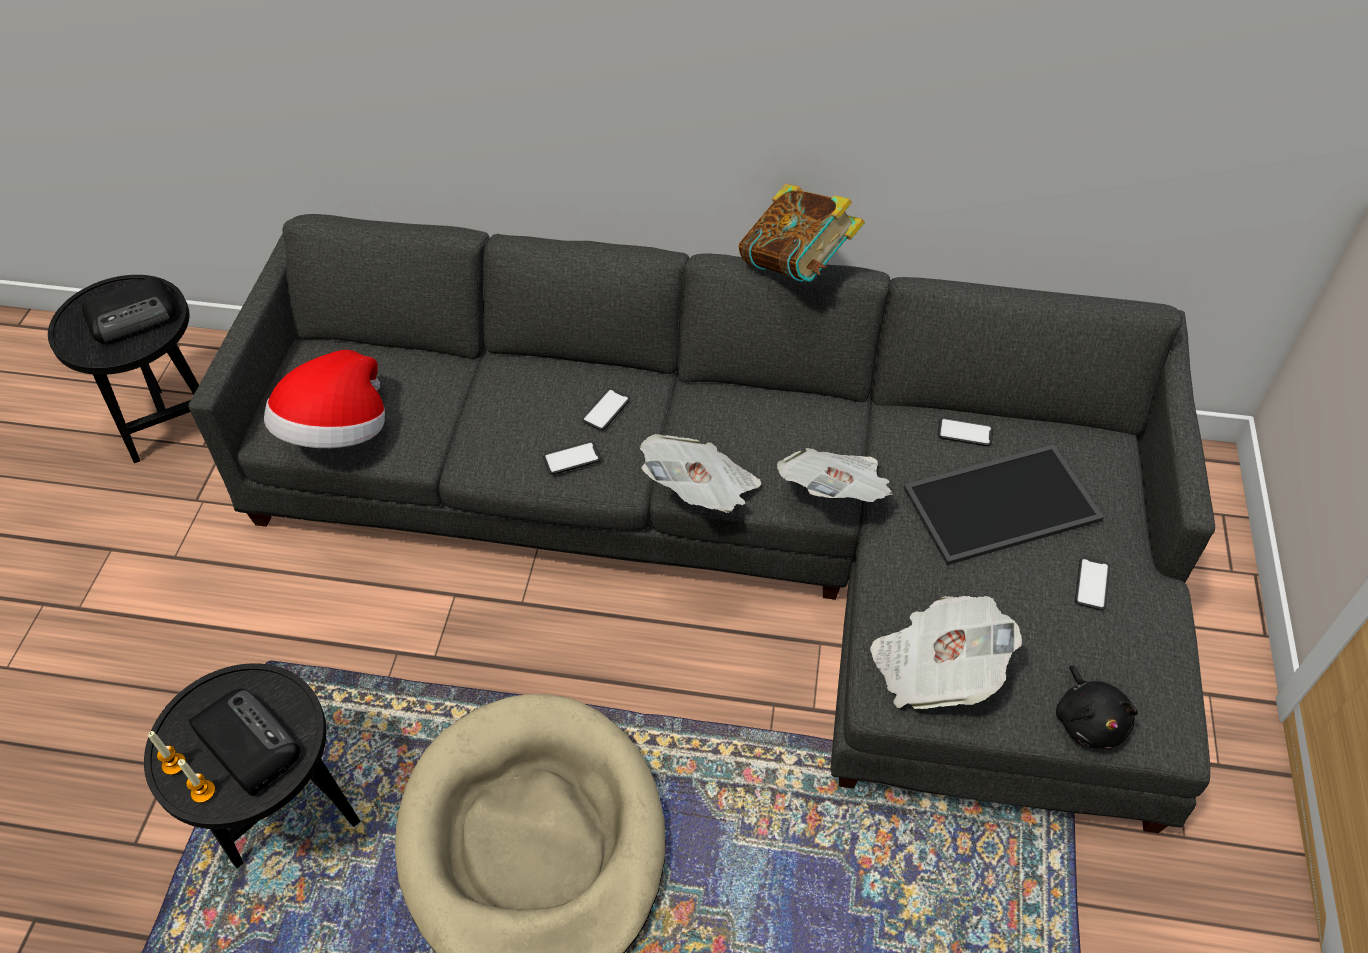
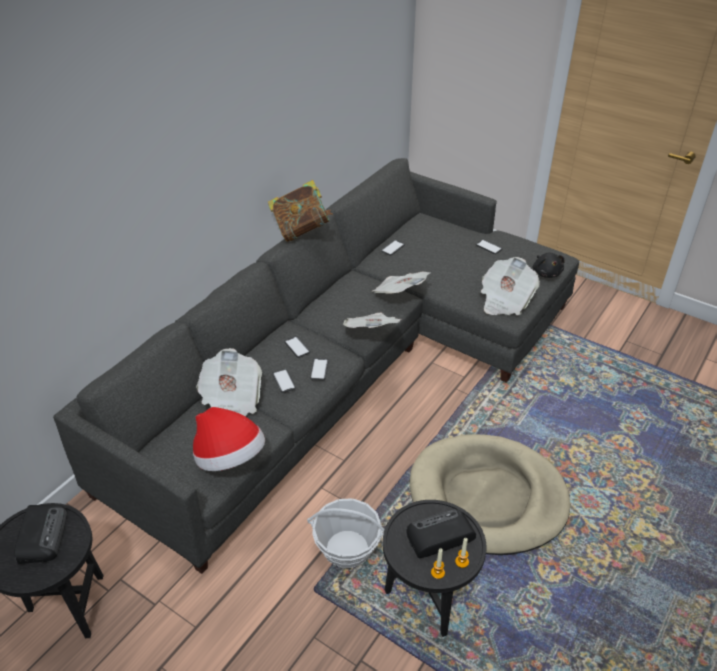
camera: 65 degrees left, 10 degrees down
tray [904,444,1104,565] -> none
black plush toy [1056,665,1138,749] -> black plush toy turned 60 degrees clockwise [533,252,565,278]
none -> newspaper [196,348,262,417]
none -> phone [272,369,296,393]
none -> basket [307,498,385,568]

